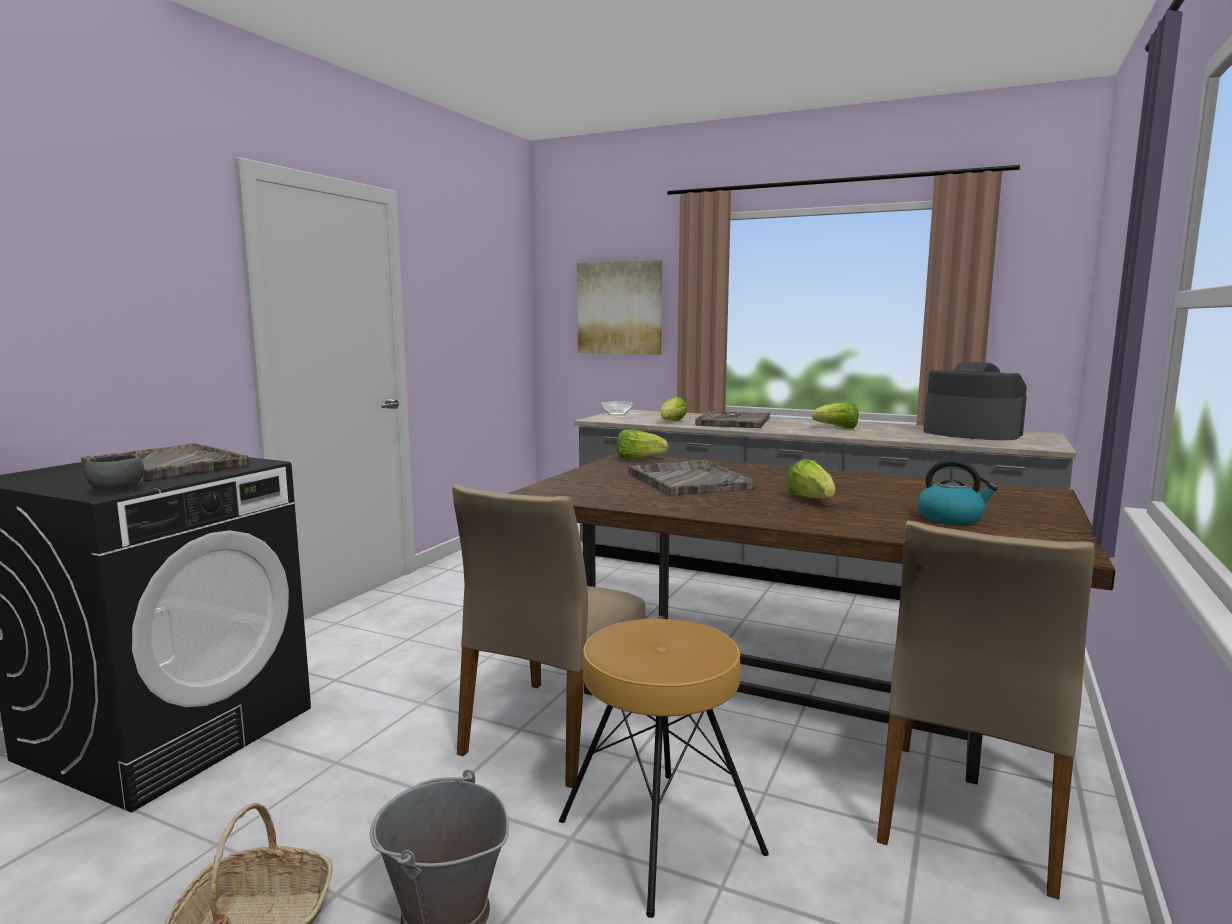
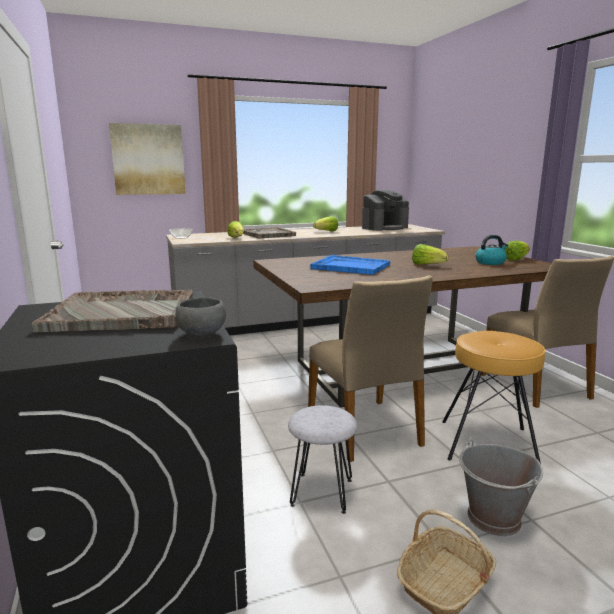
camera: 45 degrees left, 5 degrees up
lettuce [617,429,669,459] -> lettuce moved to [505,241,530,260]
grey tray [628,460,755,496] -> blue tray [310,255,390,275]
coffee machine [923,362,1027,440] -> coffee machine turned 150 degrees clockwise [362,190,409,231]
none -> grey stool [288,405,358,514]

